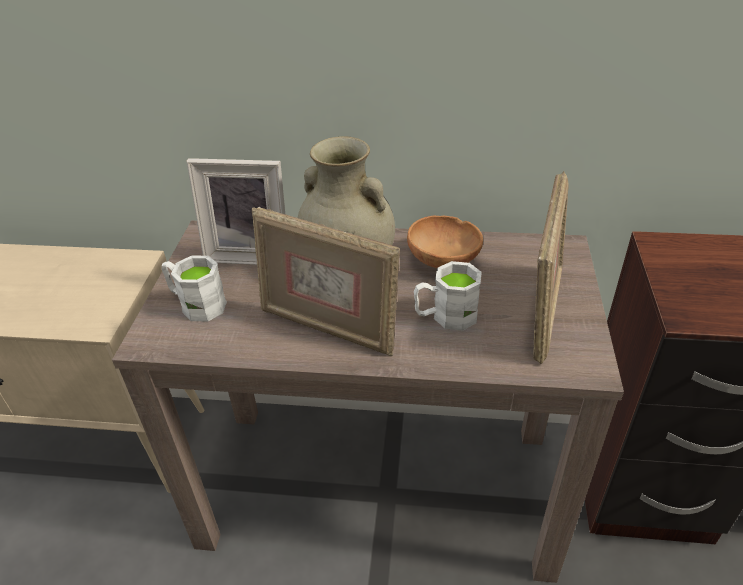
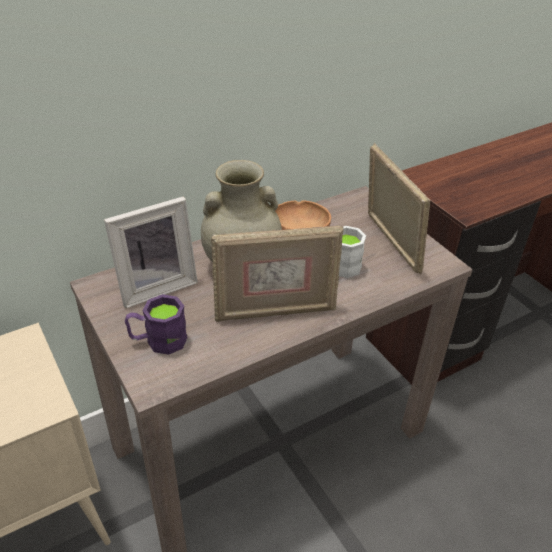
camera: 40 degrees left, 0 degrees up
white mug [162,255,227,322] -> purple mug [125,294,187,355]

